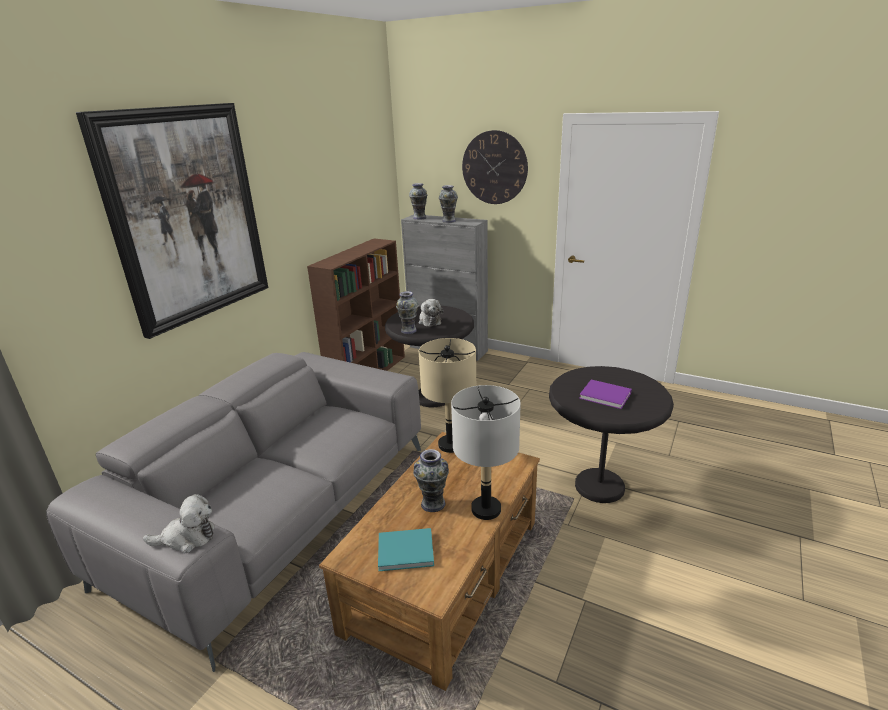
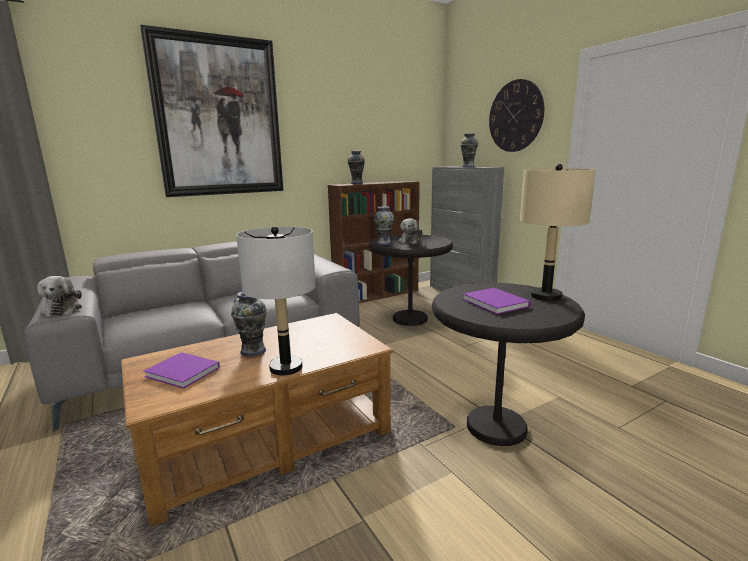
camera: 30 degrees right, 10 degrees down
plush toy [143,494,215,553] -> plush toy turned 45 degrees clockwise [37,276,82,317]
turquoise book [378,528,434,571] -> purple book [143,352,220,389]
vase [409,183,428,220] -> vase moved to [347,151,365,184]
beige table lamp [419,338,476,453] -> beige table lamp moved to [520,164,596,301]

